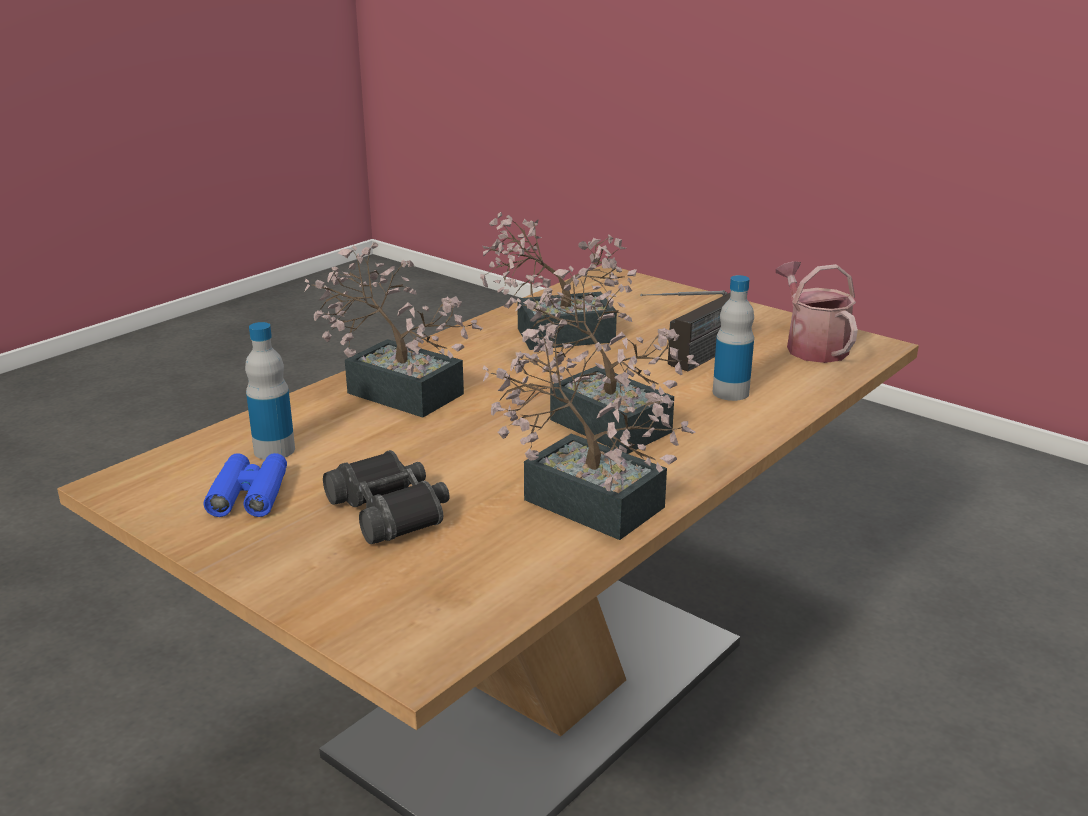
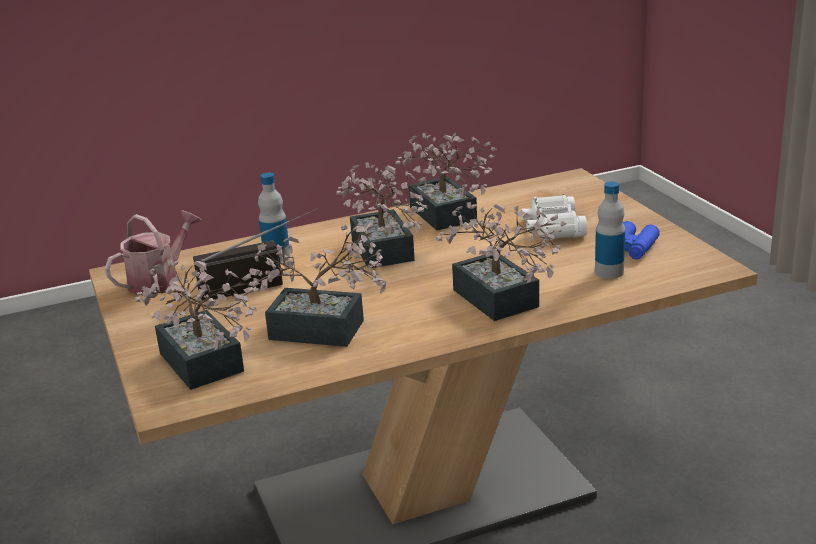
camera: 150 degrees left, 0 degrees up
black binoculars [323,450,450,544] -> white binoculars [521,194,587,239]
watering can [776,261,858,363] -> watering can turned 150 degrees counterclockwise [104,211,202,295]
none -> potted plant [135,259,260,390]

